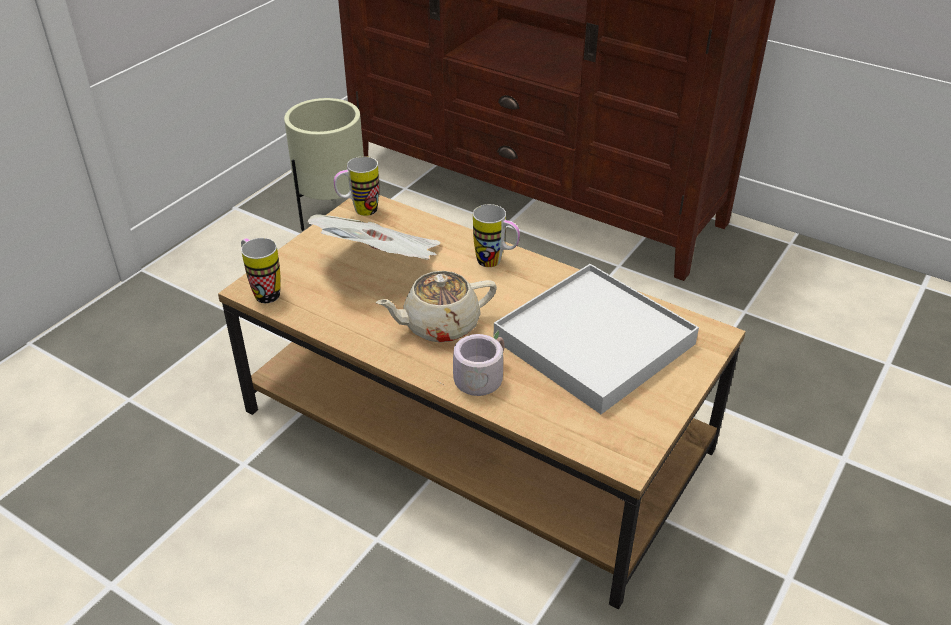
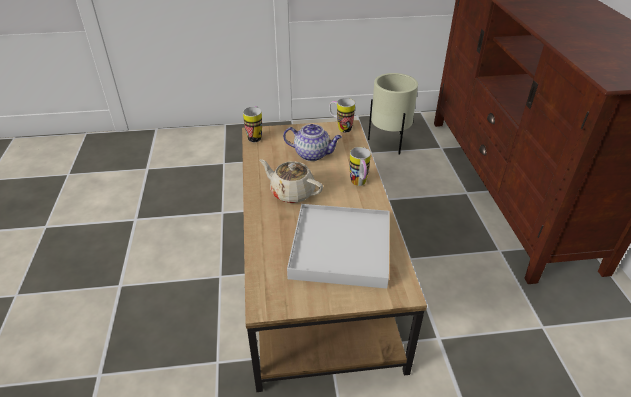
camera: 50 degrees right, 0 degrees up
newspaper [308,214,440,260] -> teapot [283,124,342,161]
grey mug [438,331,505,396] -> none

